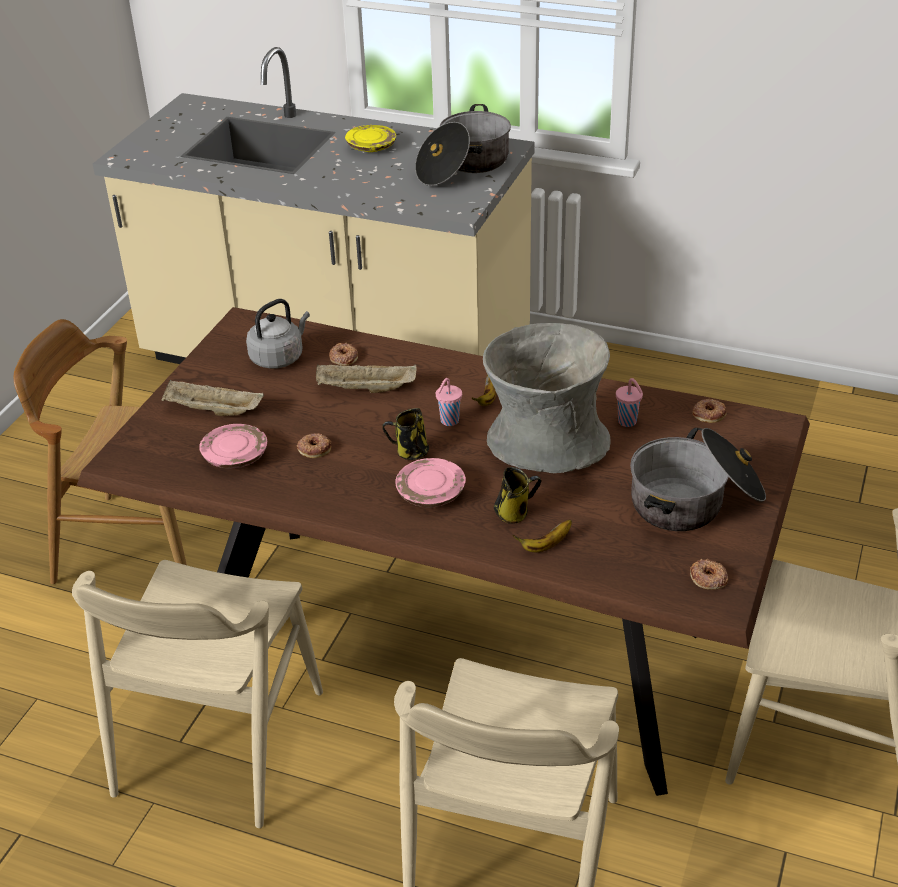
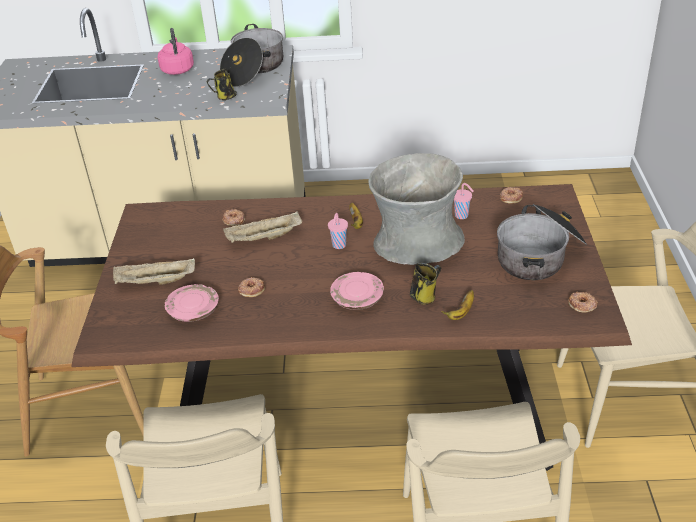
camera: 20 degrees left, 0 degrees up
grey kettle [246,299,310,369] -> none
yellow plate [345,125,396,152] -> pink kettle [158,28,194,75]
mug [382,408,429,460] -> mug moved to [207,69,237,100]

